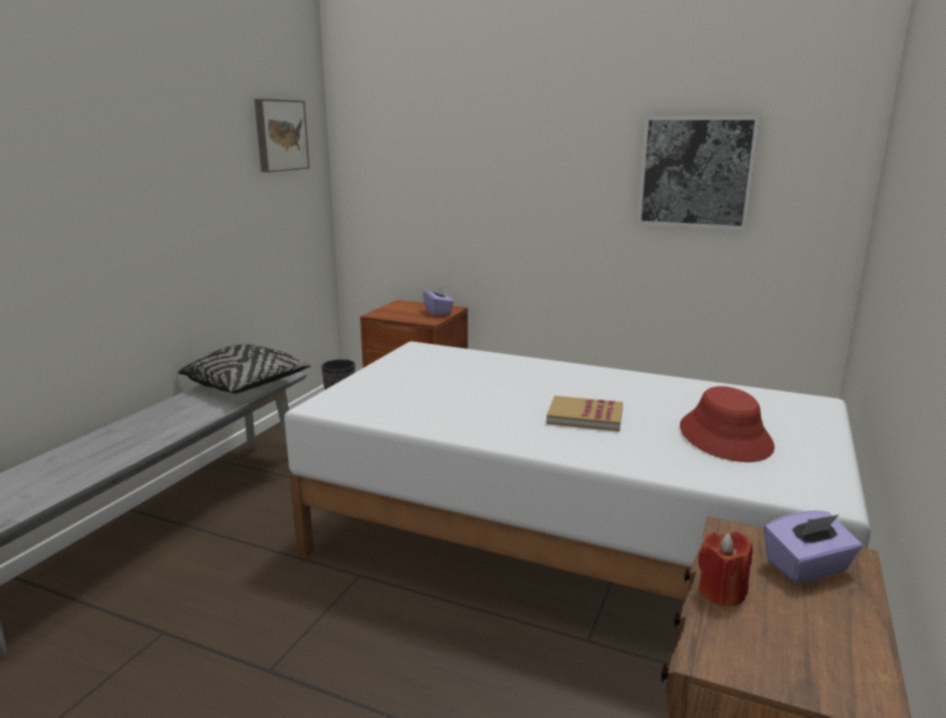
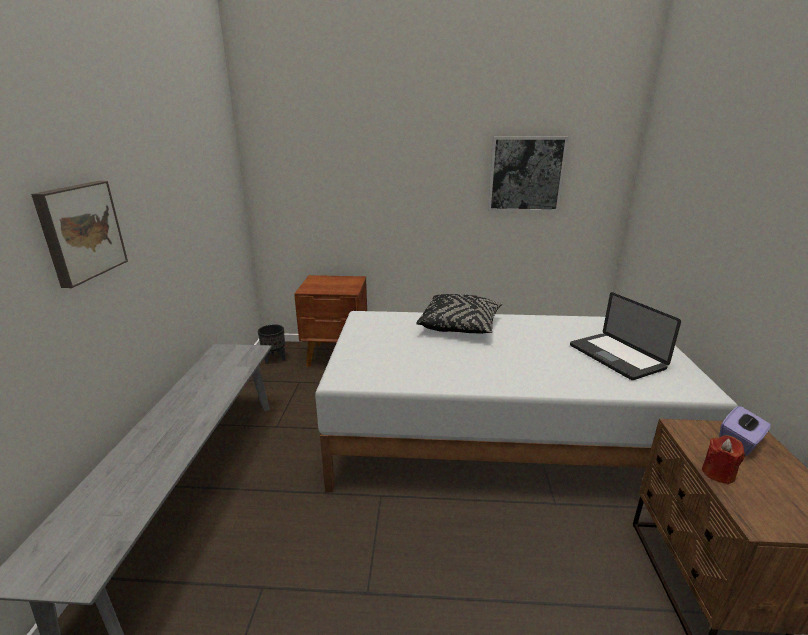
camera: 20 degrees left, 5 degrees up
black pillow [178,344,311,394] -> black pillow moved to [416,294,502,334]
picture [254,99,309,172] -> picture moved to [31,181,128,288]
purple tissue box [423,284,454,316] -> none
book [546,396,623,431] -> none
red hat [680,386,775,462] -> laptop [570,292,681,380]

